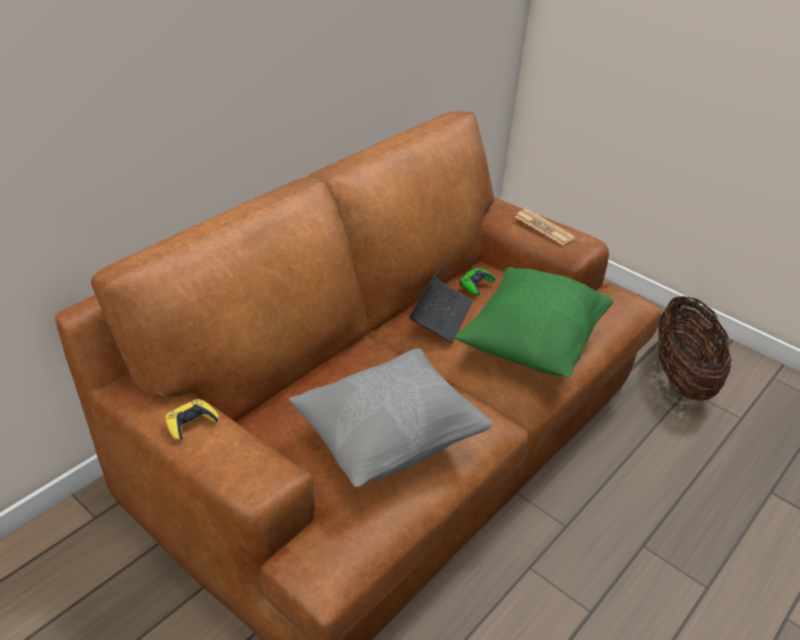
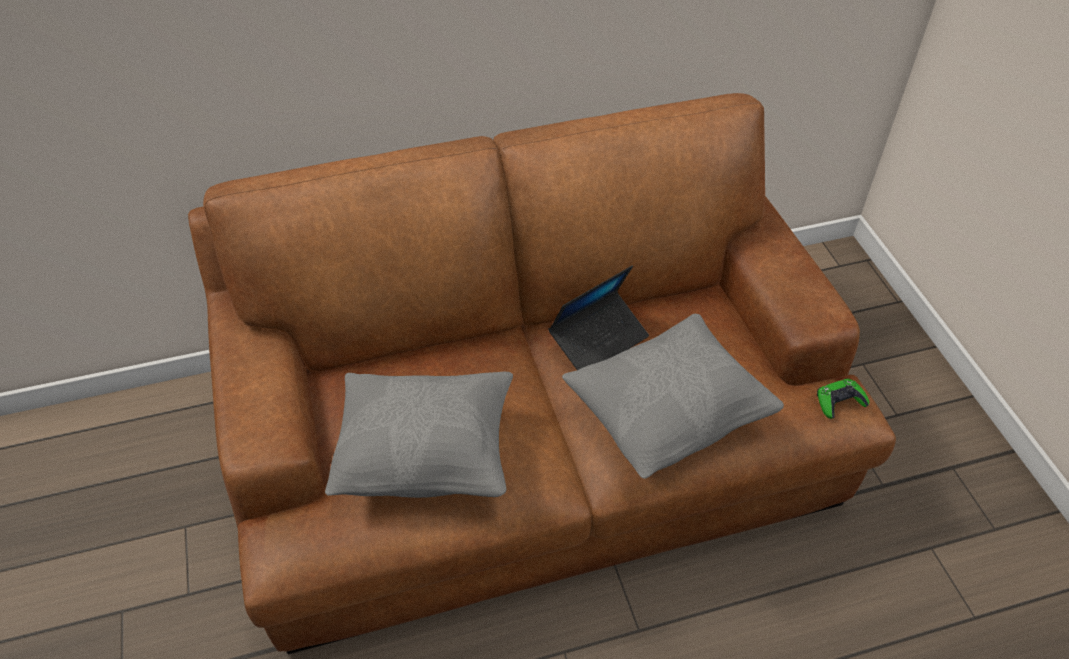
camera: 35 degrees right, 10 degrees up
yellow game controller [165,399,219,441] -> none
green pillow [455,267,613,377] -> grey pillow [562,313,784,478]
green game controller [460,268,495,296] -> green game controller moved to [817,379,869,419]
newspaper [515,209,576,245] -> none
basket [658,296,732,401] -> none

